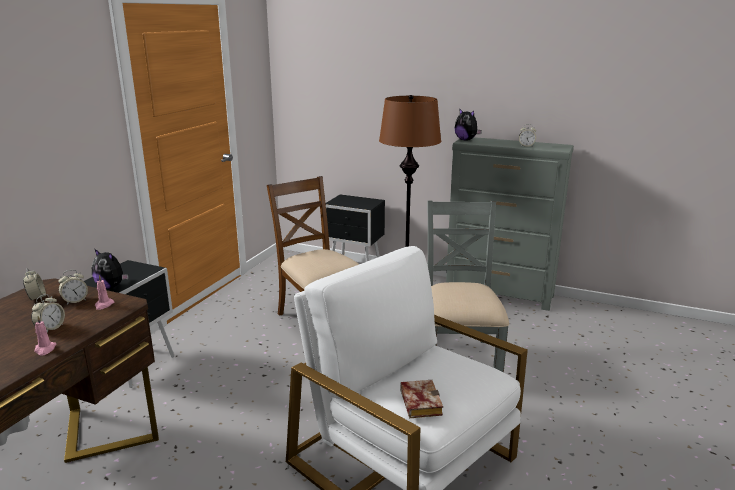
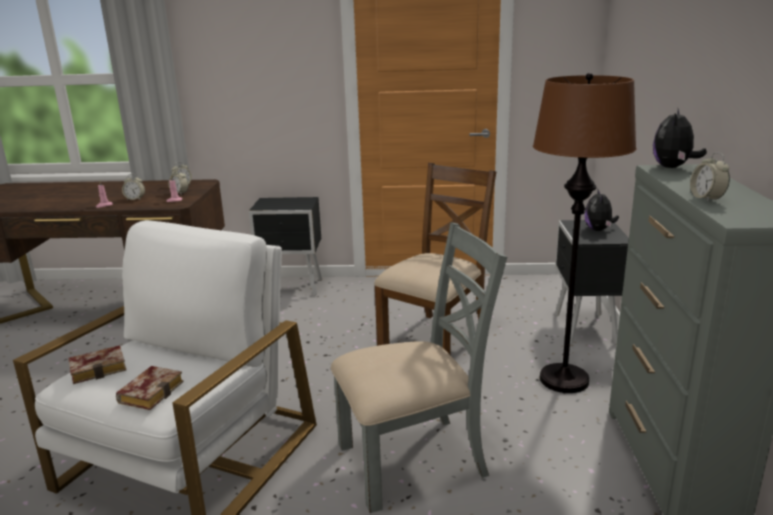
camera: 70 degrees right, 0 degrees up
plush toy [92,249,129,289] -> plush toy moved to [585,188,619,231]
none -> book [116,366,184,410]

